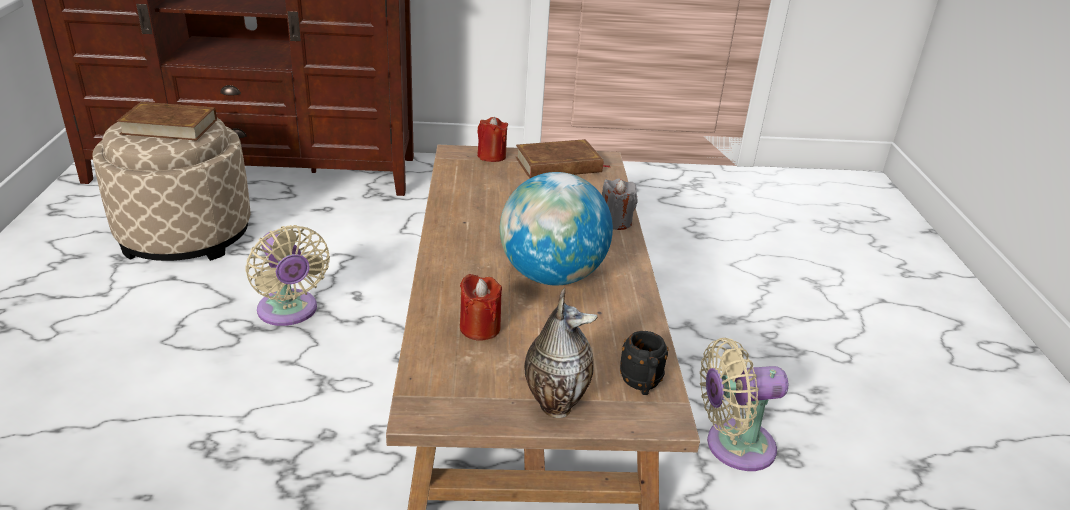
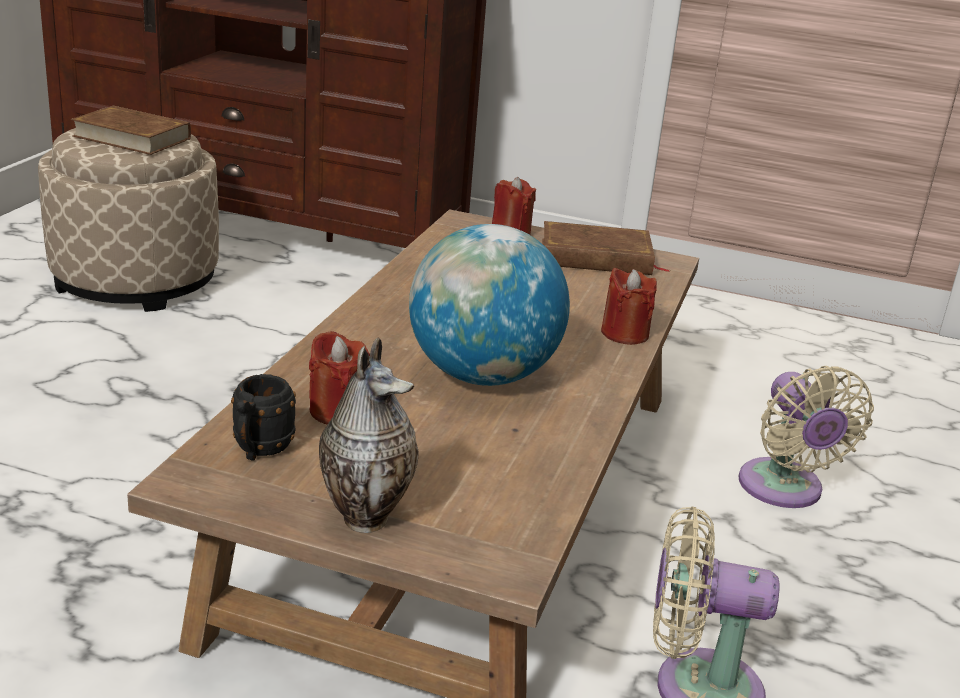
camera: 20 degrees right, 5 degrees down
beige fan [245,225,330,326] -> beige fan moved to [739,366,874,508]
grey candle [602,179,637,230] -> red candle [601,268,657,345]
black mug [620,331,669,395] -> black mug moved to [231,374,296,461]

